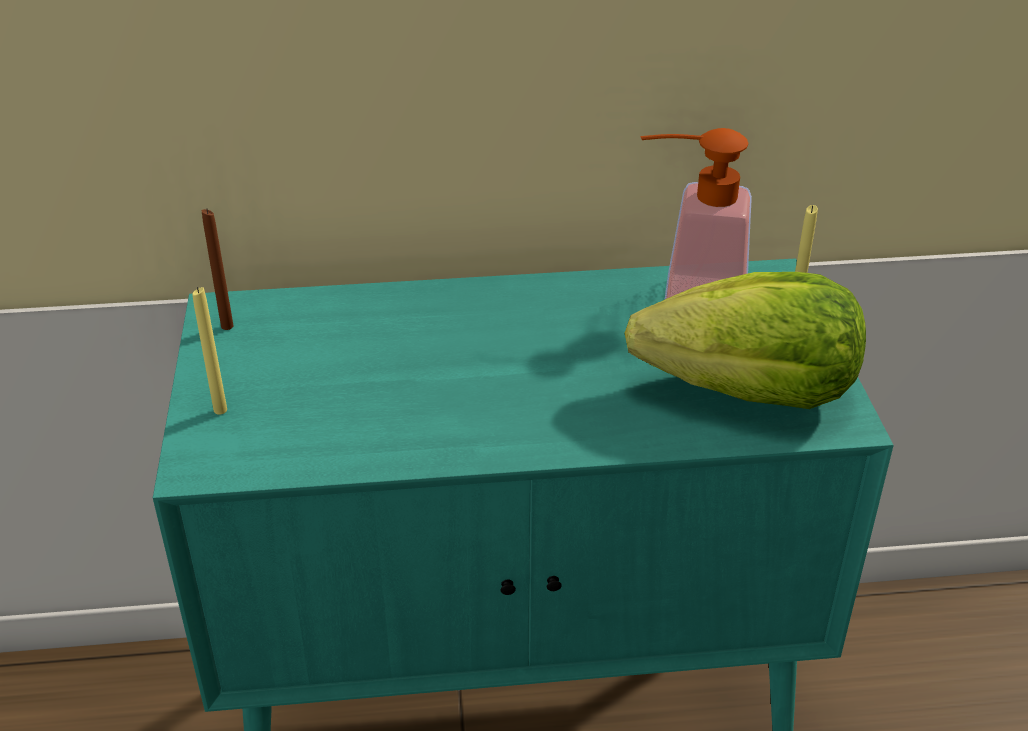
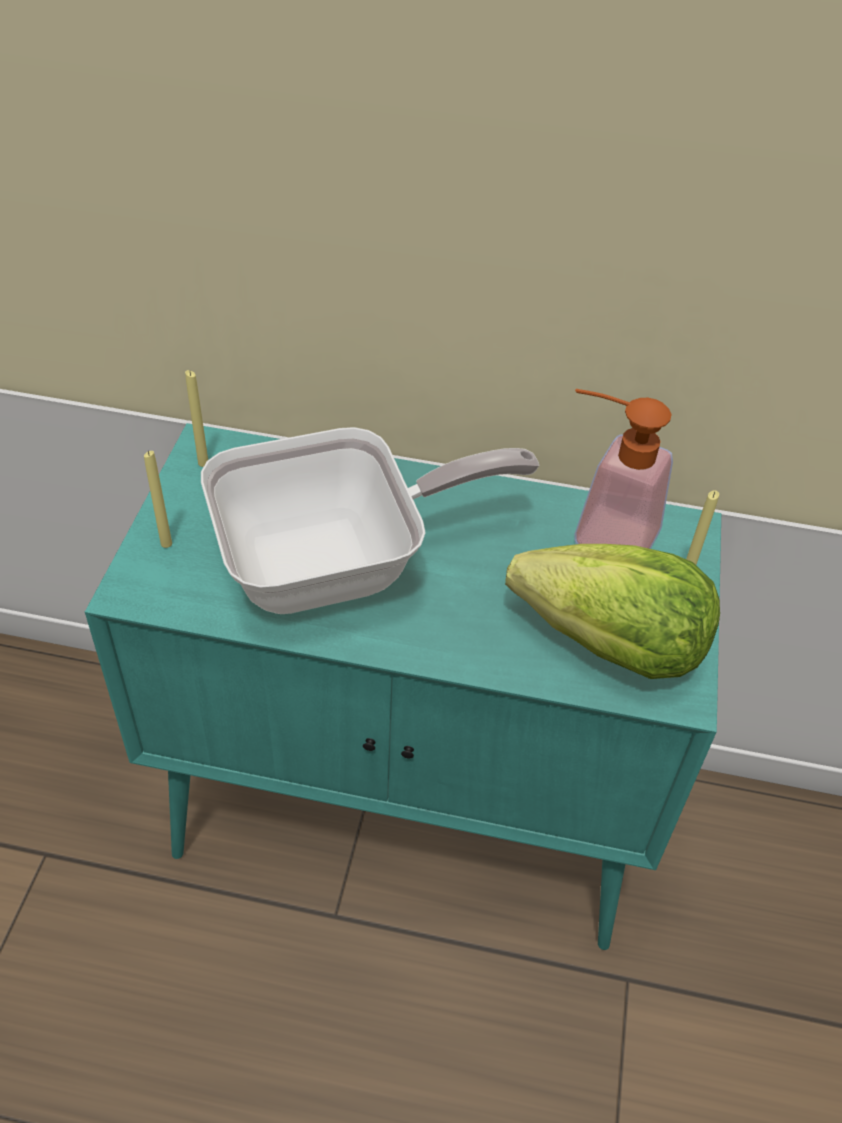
camera: 15 degrees right, 10 degrees up
brown candle [202,209,234,330] -> yellow candle [185,370,208,467]
none -> frying pan [201,427,539,614]

